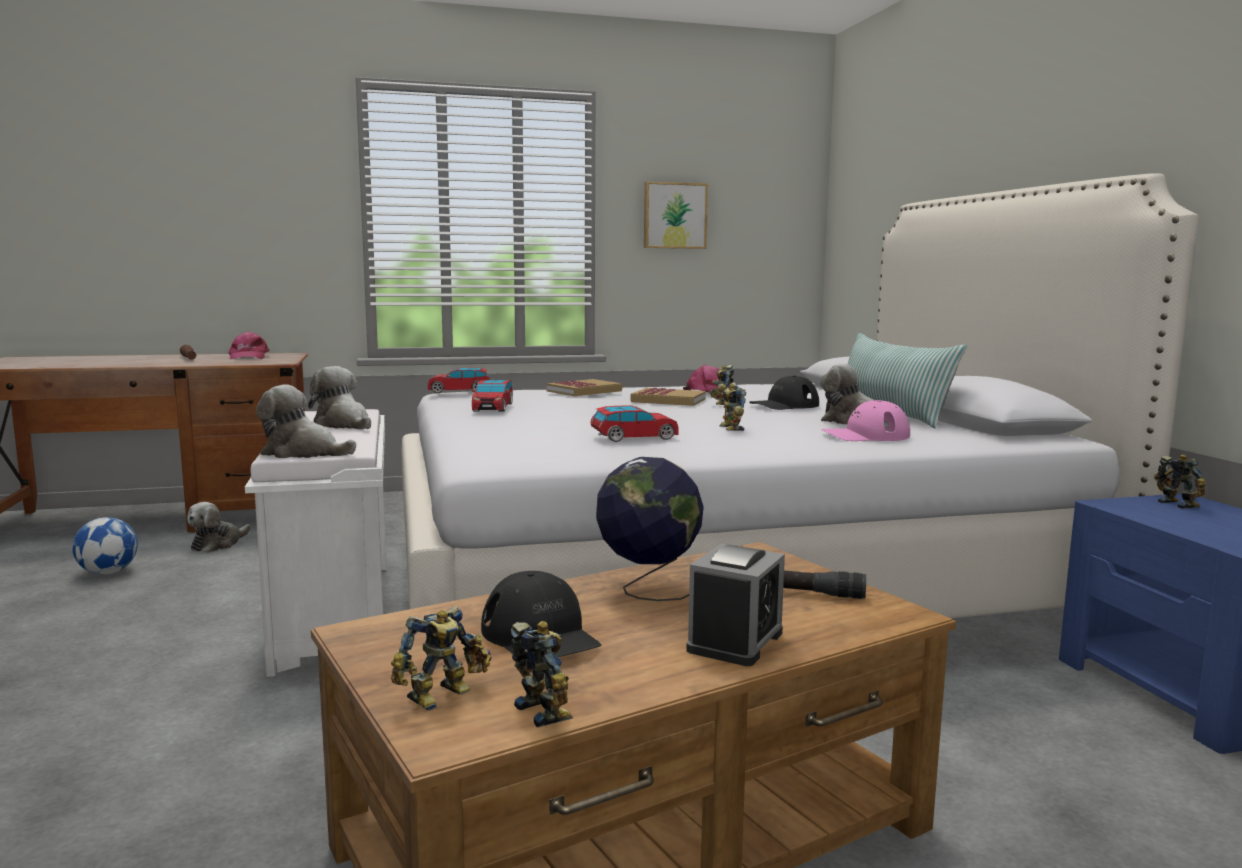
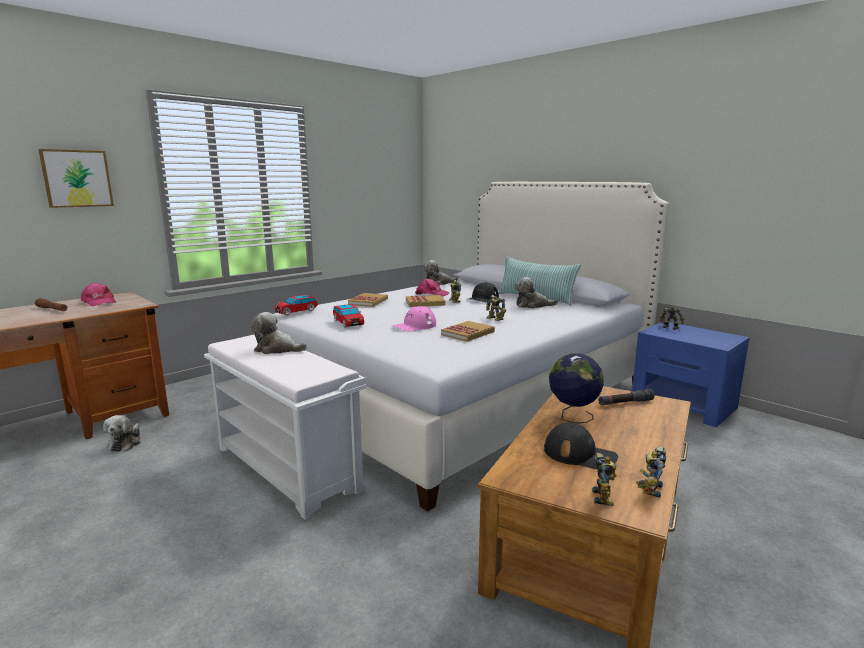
camera: 30 degrees left, 5 degrees up
football [72,517,138,574] -> none
plush toy [256,385,356,458] -> plush toy moved to [423,260,458,285]
toy robot [511,621,573,728] -> toy robot turned 90 degrees counterclockwise [636,446,666,498]
toy car [590,405,679,442] -> book [441,321,495,342]
picture [644,181,708,249] -> picture moved to [39,149,114,208]
alarm clock [686,544,785,666] -> none
pink cap [821,400,910,441] -> pink cap moved to [392,306,436,332]

